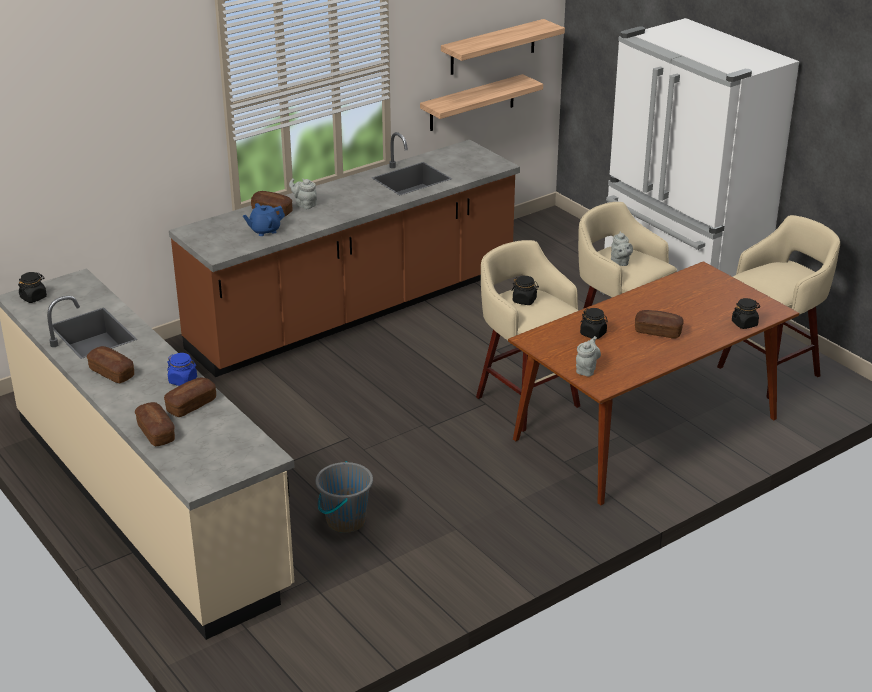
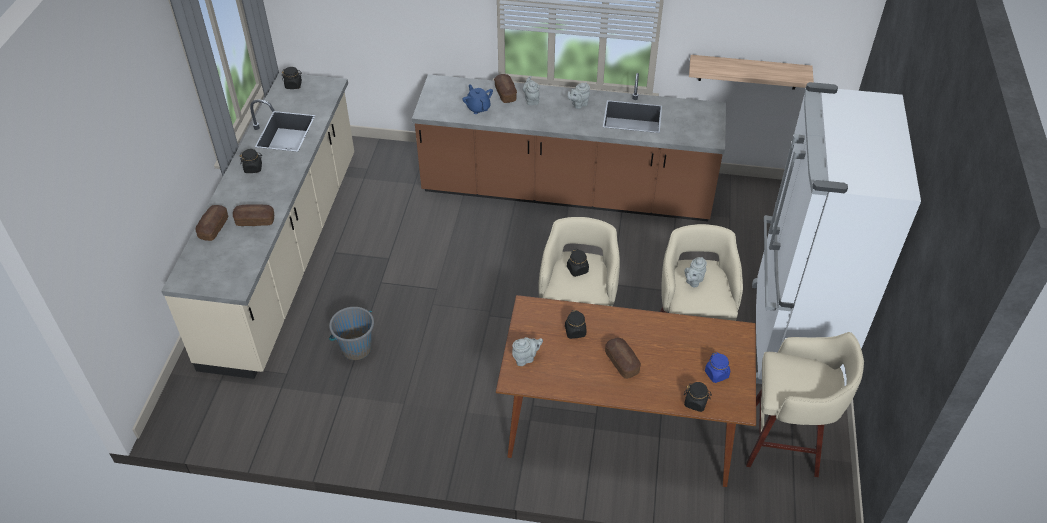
camera: 45 degrees right, 15 degrees up
bread [87,346,134,383] -> black jar [240,149,262,173]
blue jar [167,353,197,386] -> blue jar moved to [705,352,730,383]
blue teapot [243,203,285,236] -> blue teapot turned 45 degrees clockwise [462,84,493,114]
shelf [441,19,565,75] -> none
none -> grey teapot [567,82,590,109]

